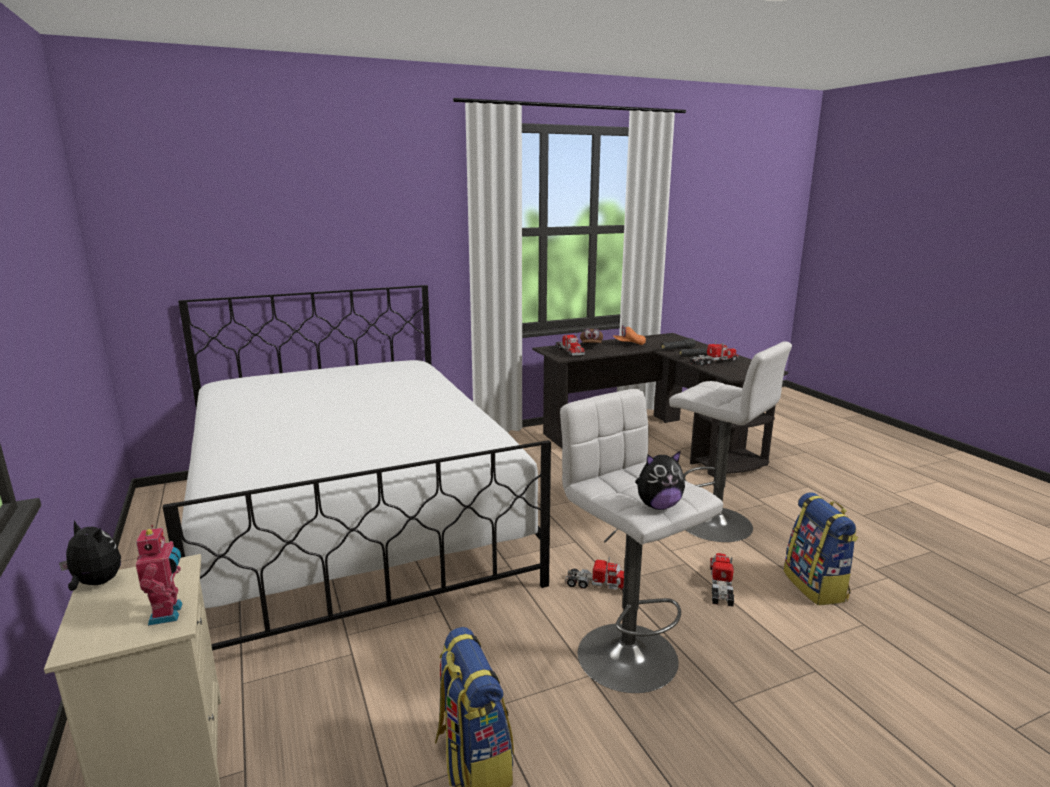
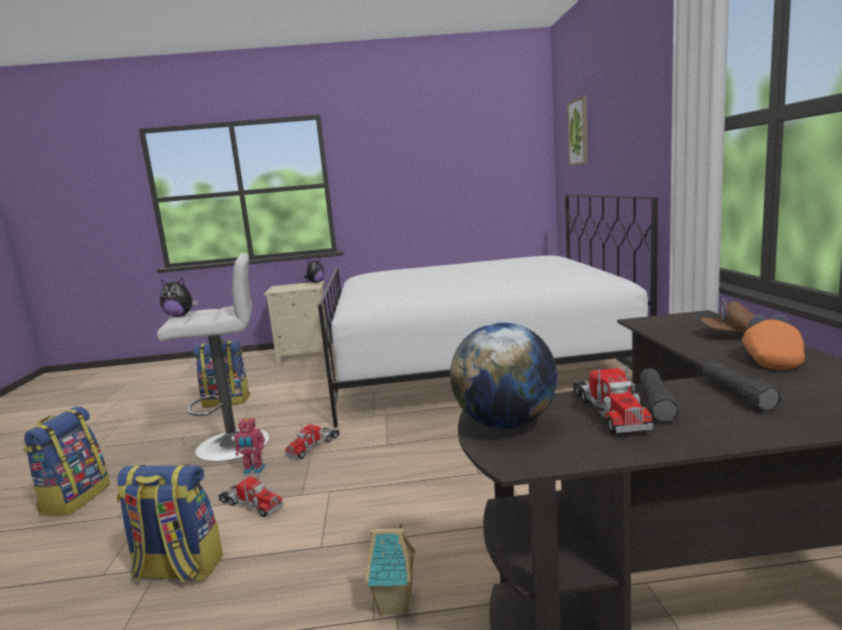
camera: 110 degrees right, 5 degrees down
toy robot [136,525,183,626] -> toy robot moved to [234,418,265,474]
toy truck [556,333,585,357] -> none
plush toy [635,450,685,510] -> plush toy turned 90 degrees counterclockwise [160,278,198,317]
white stool [669,341,792,542] -> none
none -> backpack [23,407,110,516]
none -> toy house [365,524,415,616]
none -> globe [450,322,557,429]
none -> picture [567,95,588,166]

